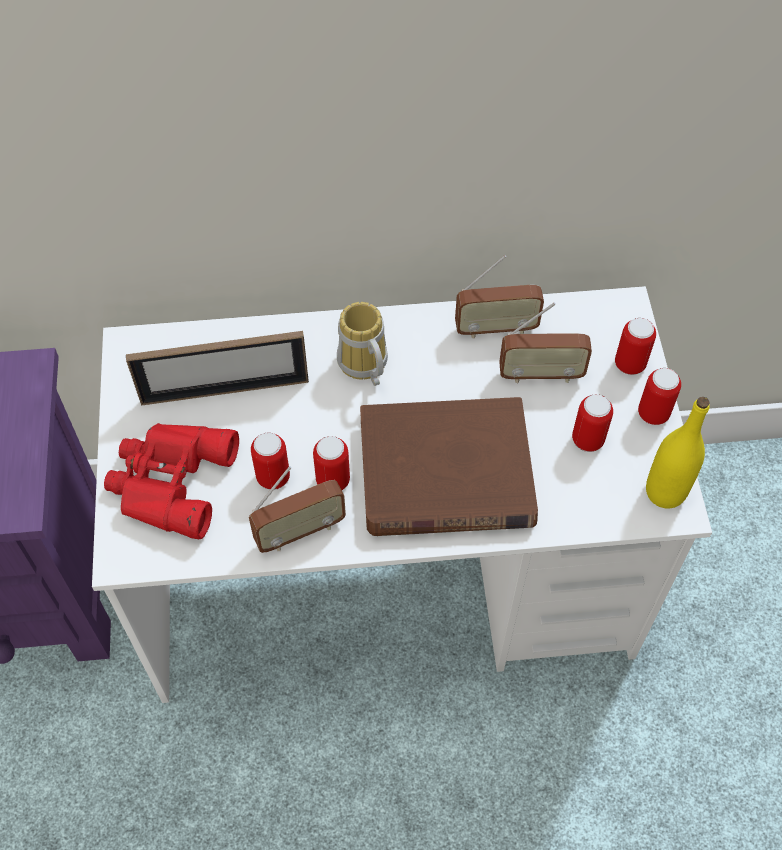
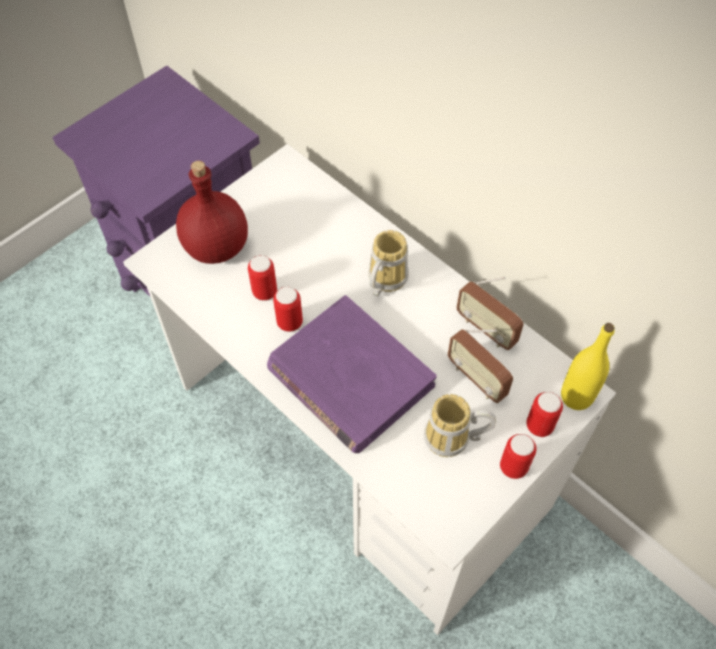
camera: 50 degrees right, 0 degrees up
red binoculars [104,423,239,539] -> red bottle [176,161,248,264]
picture frame [126,331,309,405] -> none
radio [249,466,346,553] -> none
brown book [360,397,538,536] -> purple book [267,295,437,453]
can [572,394,613,452] -> mug [424,394,496,457]
yellow bottle [646,397,710,509] -> yellow bottle moved to [561,323,615,410]

